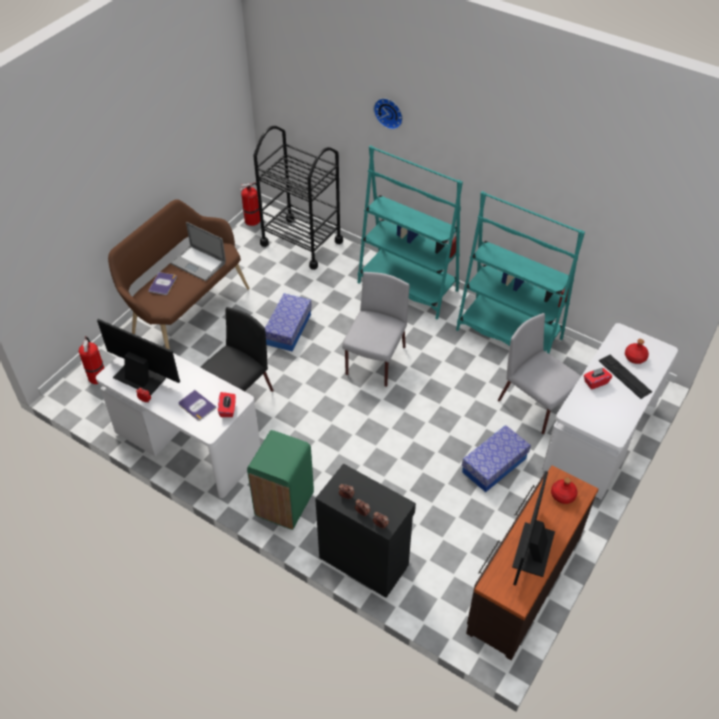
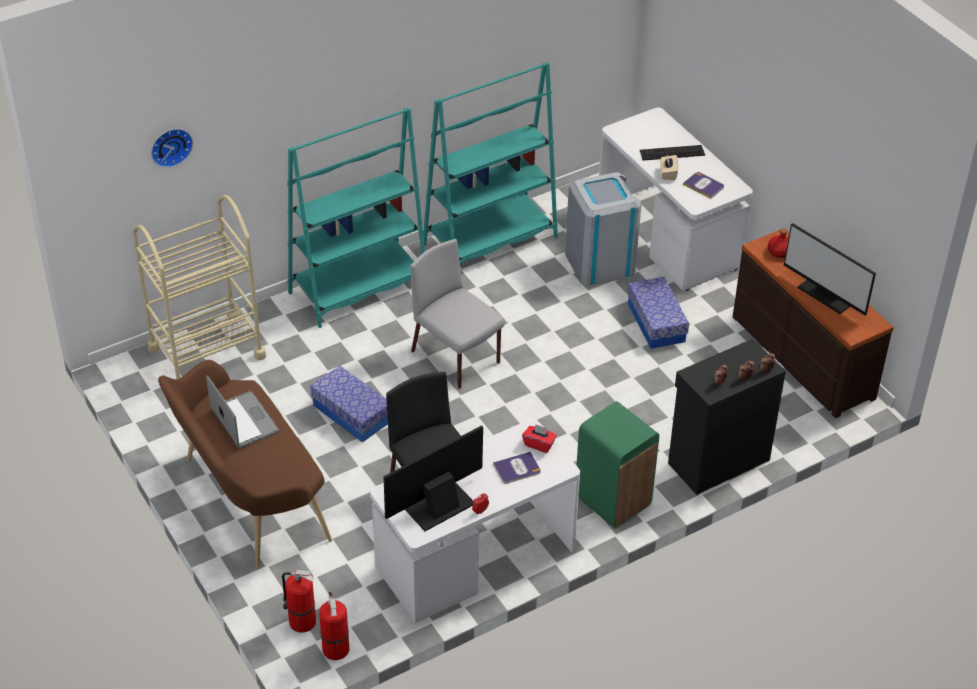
camera: 65 degrees left, 5 degrees down
book [148,272,177,295] -> book moved to [683,172,724,199]
laptop [170,222,226,281] -> laptop turned 90 degrees counterclockwise [206,375,280,448]
fire extinguisher [240,183,260,226] -> fire extinguisher moved to [319,592,349,660]
black cart [253,126,343,270] -> beige cart [132,195,266,380]
wall clock [374,98,403,130] -> wall clock moved to [151,129,193,168]
grey chair [498,313,581,434] -> grey trash can [565,172,641,286]
red tissue box [584,367,612,389] -> beige tissue box [660,154,678,180]
red bottle [625,339,649,364] -> none

